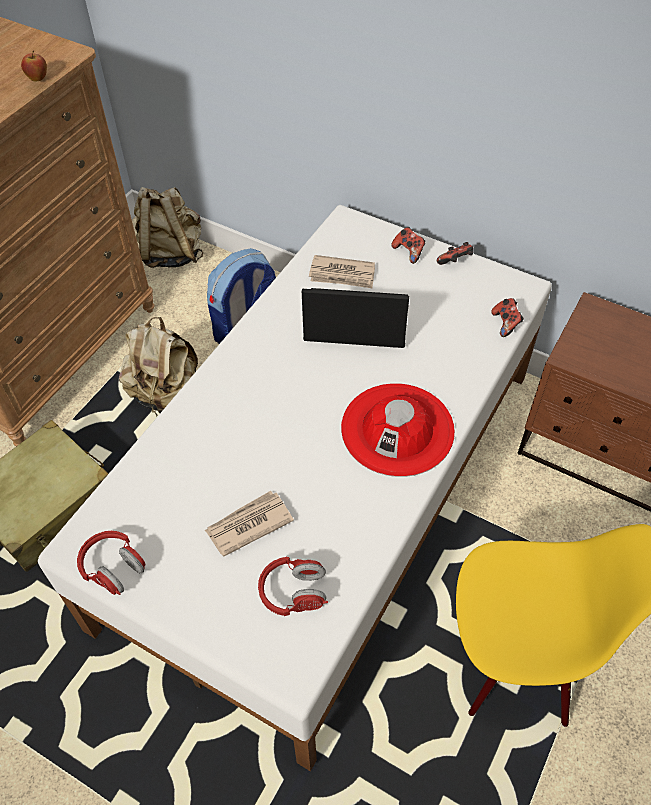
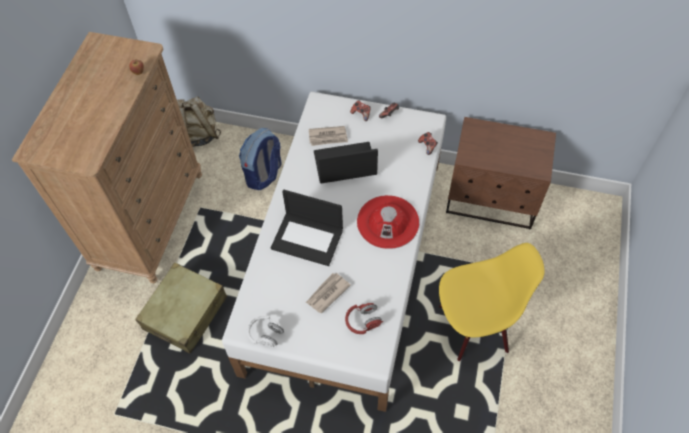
camera: 15 degrees left, 5 degrees up
red headphones [77,531,146,595] -> white headphones [247,315,284,348]
beige backpack [119,317,198,417] -> none
none -> laptop [271,189,343,266]

